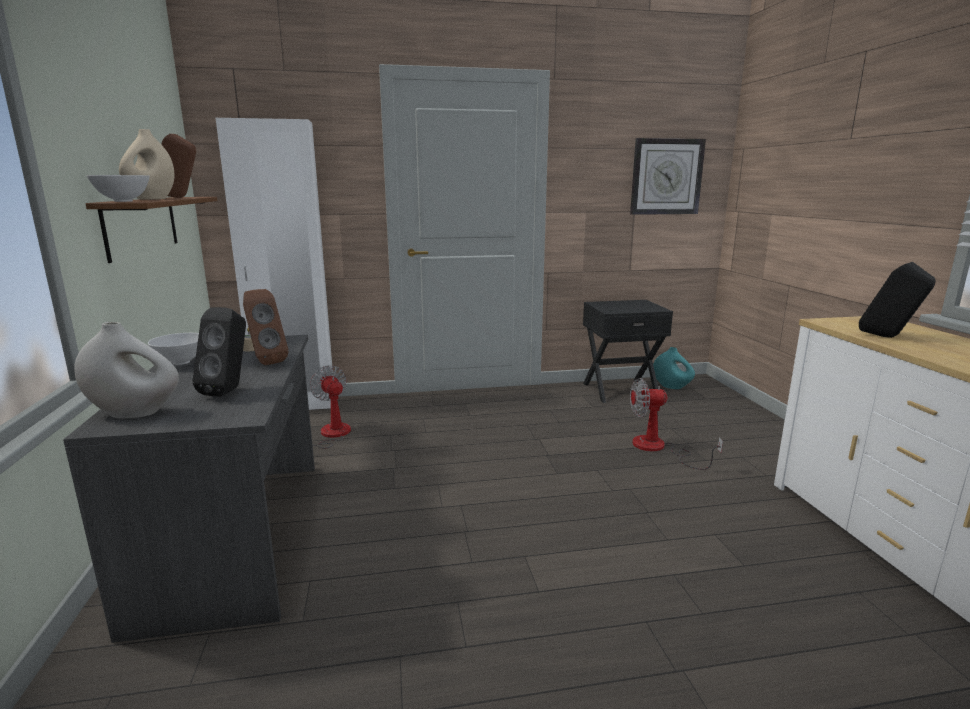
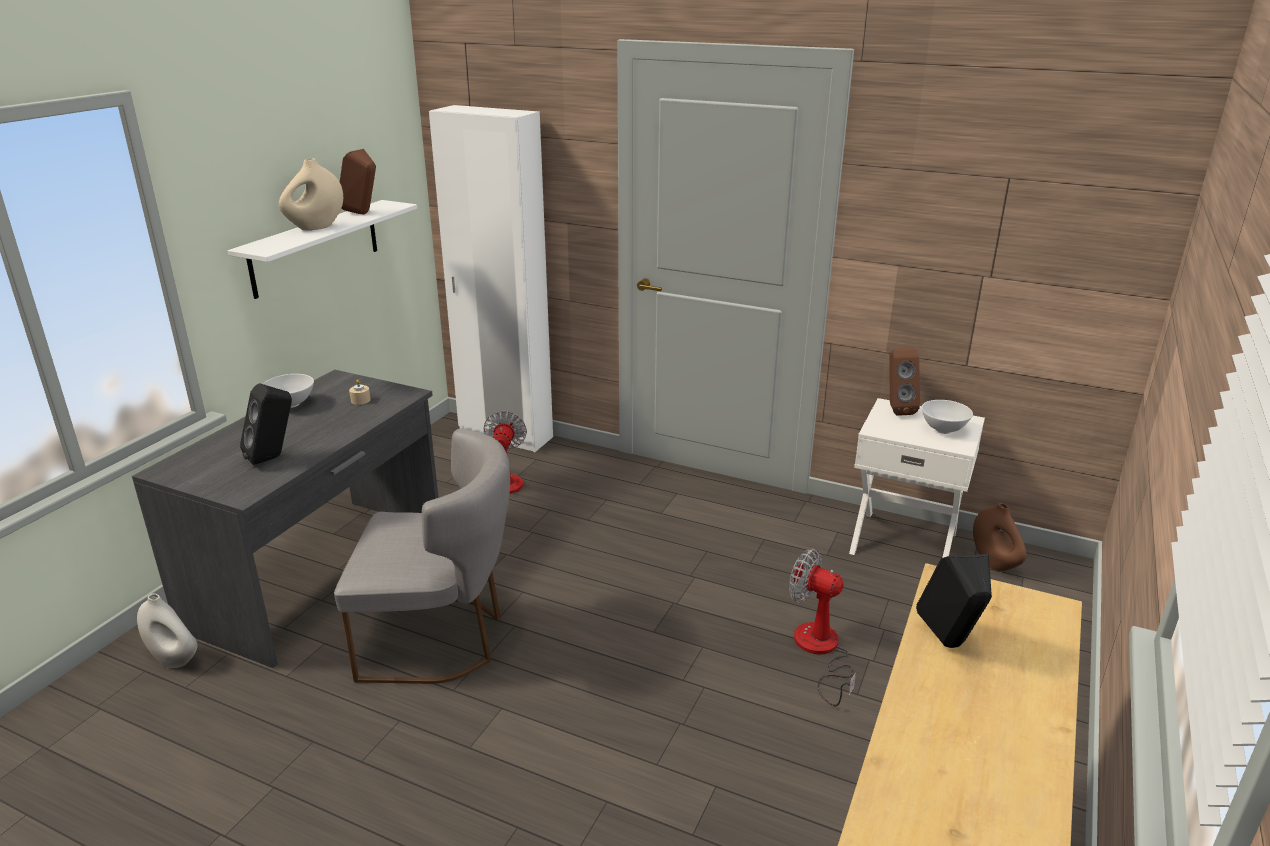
camera: 35 degrees right, 10 degrees up
white vase [74,322,179,419] -> white vase moved to [137,594,197,668]
brown shelf [86,197,217,263] -> white shelf [227,200,417,299]
white bowl [87,175,150,202] -> white bowl moved to [922,400,973,434]
brown speaker [243,289,289,365] -> brown speaker moved to [889,347,920,416]
black nightstand [583,300,673,403] -> white nightstand [849,398,985,558]
wall clock [630,138,706,215] -> none
turquoise vase [653,347,695,389] -> brown vase [973,503,1027,571]
none -> grey chair [334,428,510,684]

